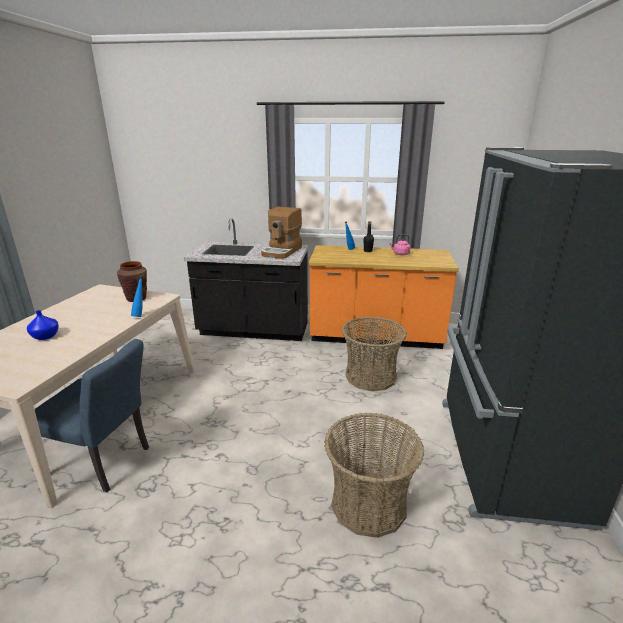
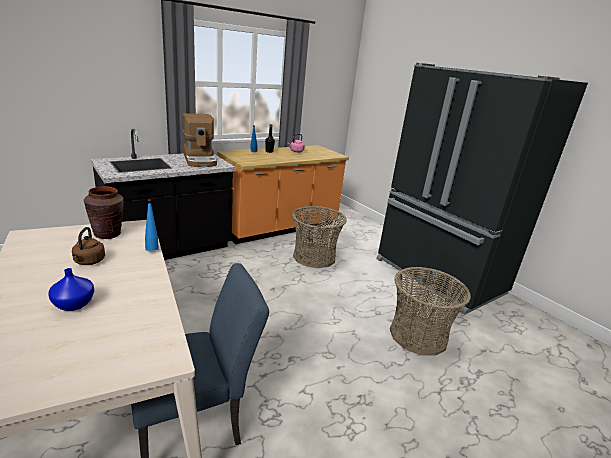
camera: 45 degrees left, 0 degrees up
none -> brown kettle [72,227,105,265]

